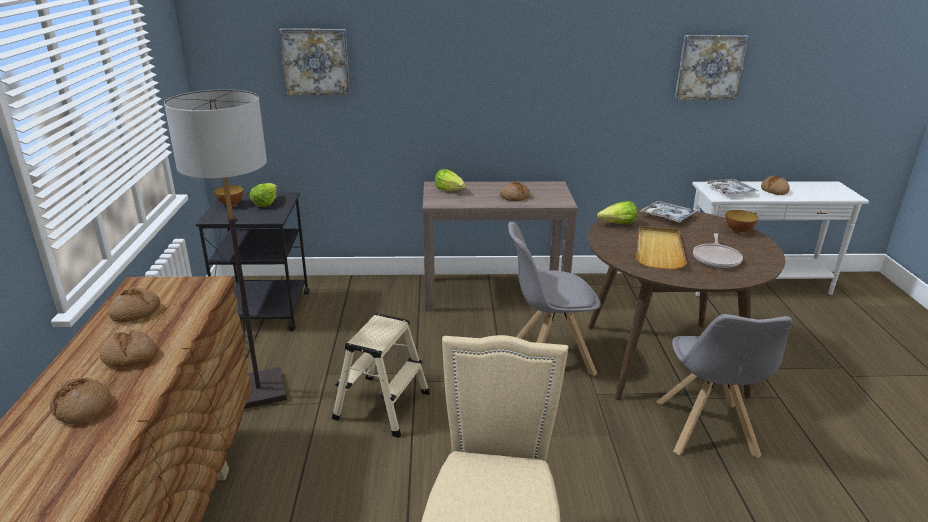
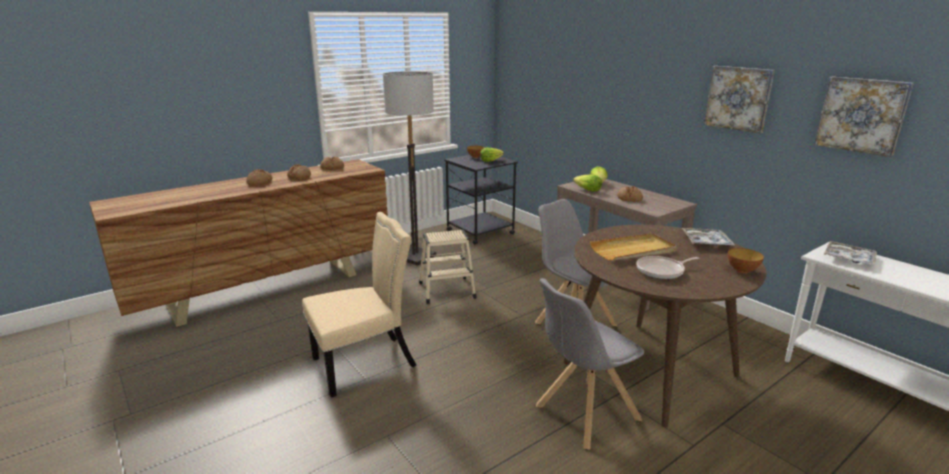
camera: 55 degrees right, 5 degrees down
picture [279,29,350,95] -> picture moved to [704,66,775,134]
lettuce [597,201,638,224] -> lettuce moved to [573,175,602,192]
bread [761,176,790,195] -> none

